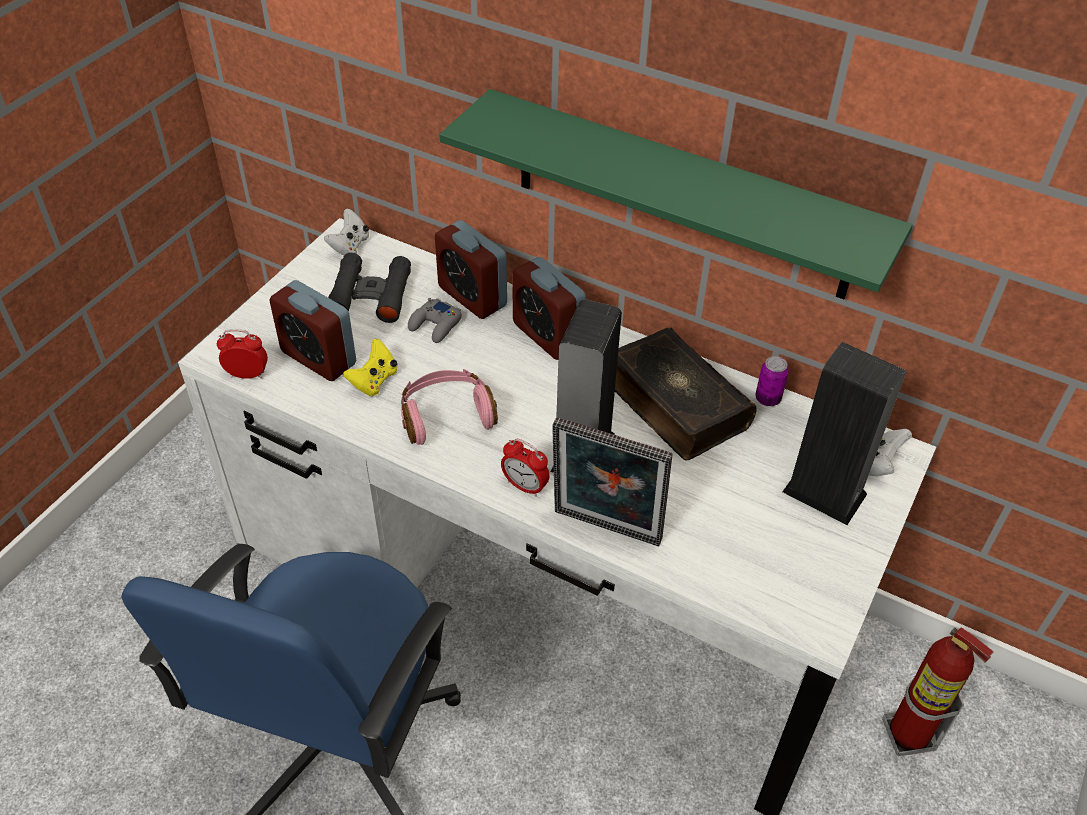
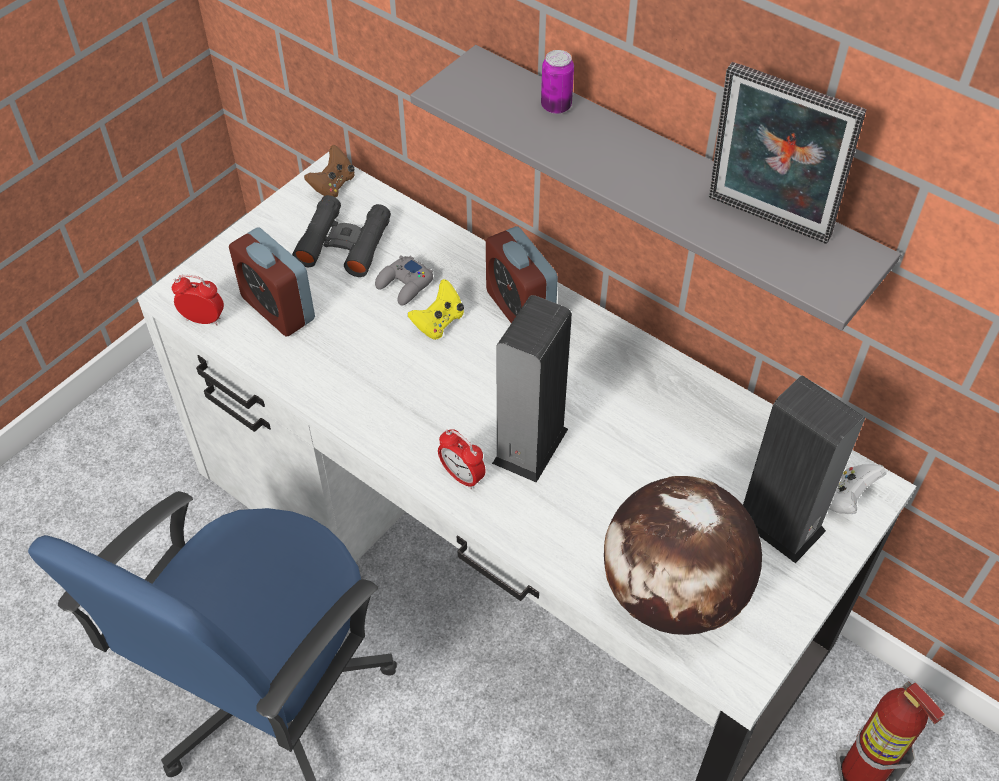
camera: 10 degrees right, 5 degrees up
white game controller [324,208,369,255] -> brown game controller [304,145,355,198]
yellow game controller [343,339,397,396] -> yellow game controller moved to [408,279,464,340]
pink headphones [401,369,498,445] -> none
alarm clock [435,220,507,319] -> none
green shelf [439,89,913,299] -> grey shelf [410,45,901,331]
picture frame [552,417,672,546] -> picture frame moved to [709,62,866,244]
book [615,327,756,461] -> none
can [755,356,789,406] -> can moved to [541,50,574,114]
none -> globe [604,476,762,635]

